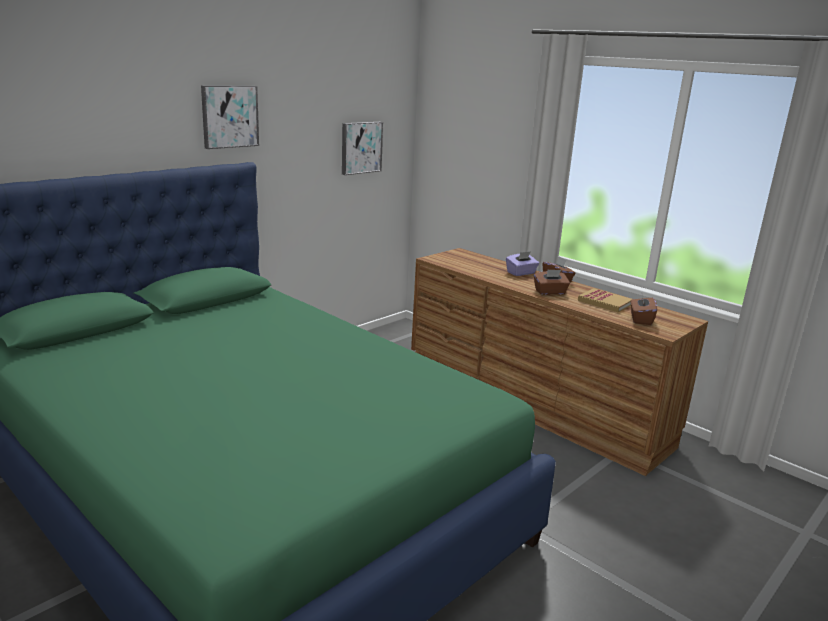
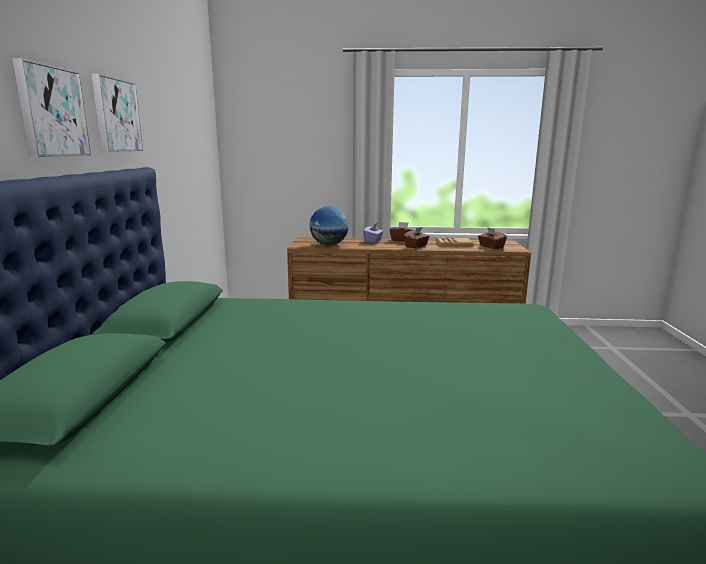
camera: 40 degrees left, 5 degrees down
picture [342,122,383,175] -> picture moved to [12,58,91,157]
none -> globe [309,206,349,245]

